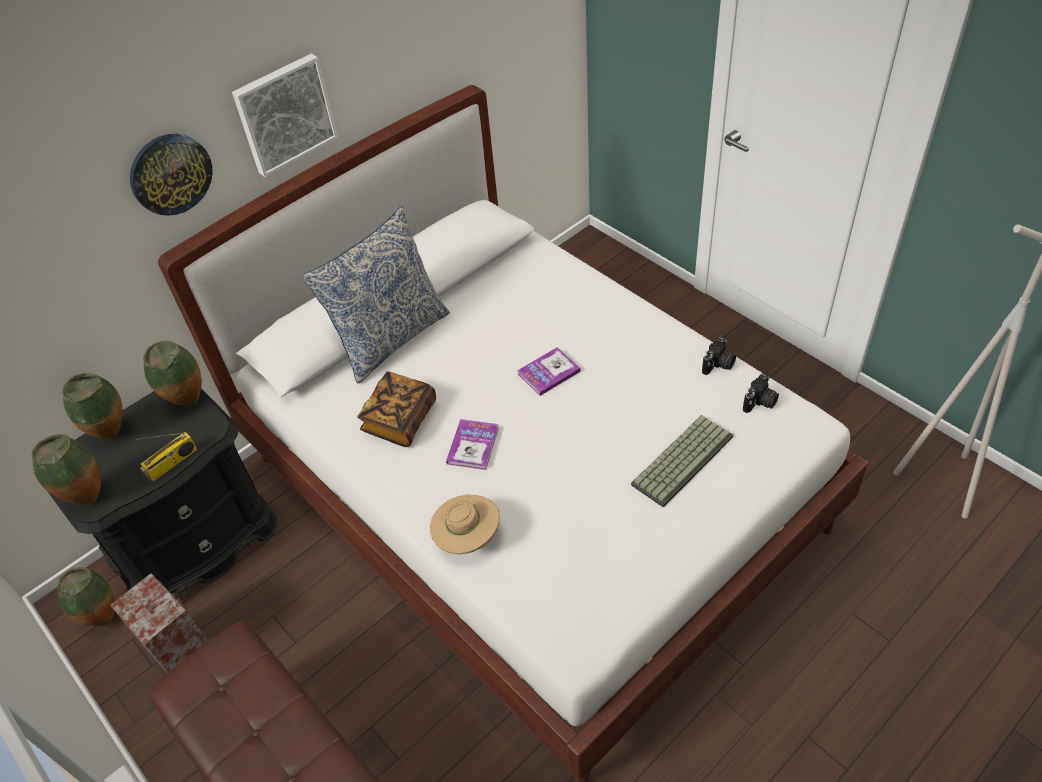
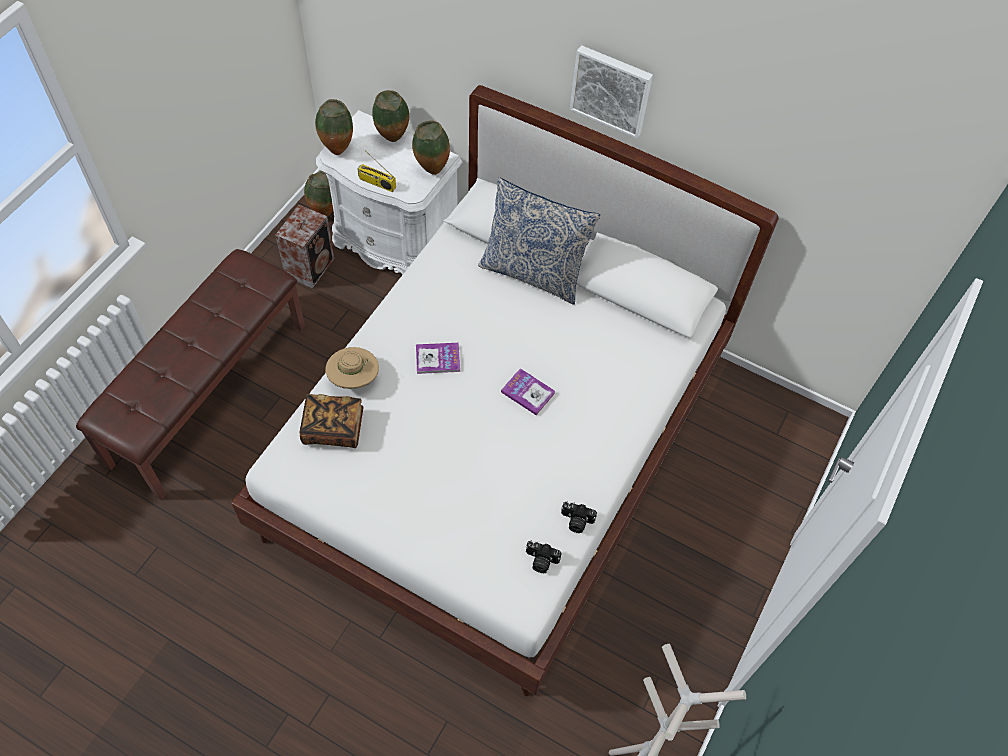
camera: 65 degrees right, 10 degrees up
black nightstand [34,388,278,599] -> white nightstand [316,110,463,275]
wall clock [130,134,213,216] -> none
book [357,372,436,447] -> book moved to [300,394,363,448]
keyboard [631,415,734,508] -> none

